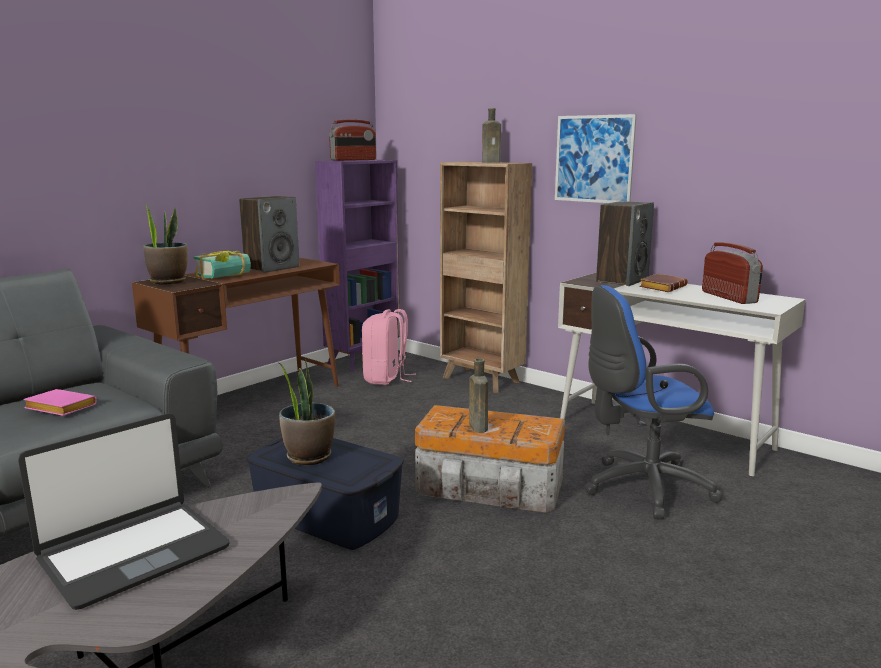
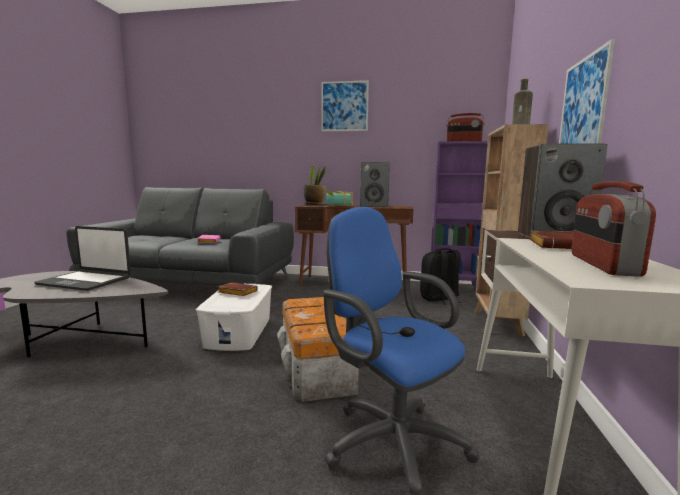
camera: 60 degrees right, 5 degrees down
blue storage box [246,438,404,550] -> white storage box [196,284,272,351]
potted plant [278,359,335,465] -> brown book [218,283,258,296]
pink backpack [362,309,416,385] -> black backpack [420,248,461,305]
brown bottle [469,358,488,433] -> none
radio [702,242,763,304] -> radio turned 150 degrees clockwise [571,181,656,277]
none -> picture [321,80,369,131]

